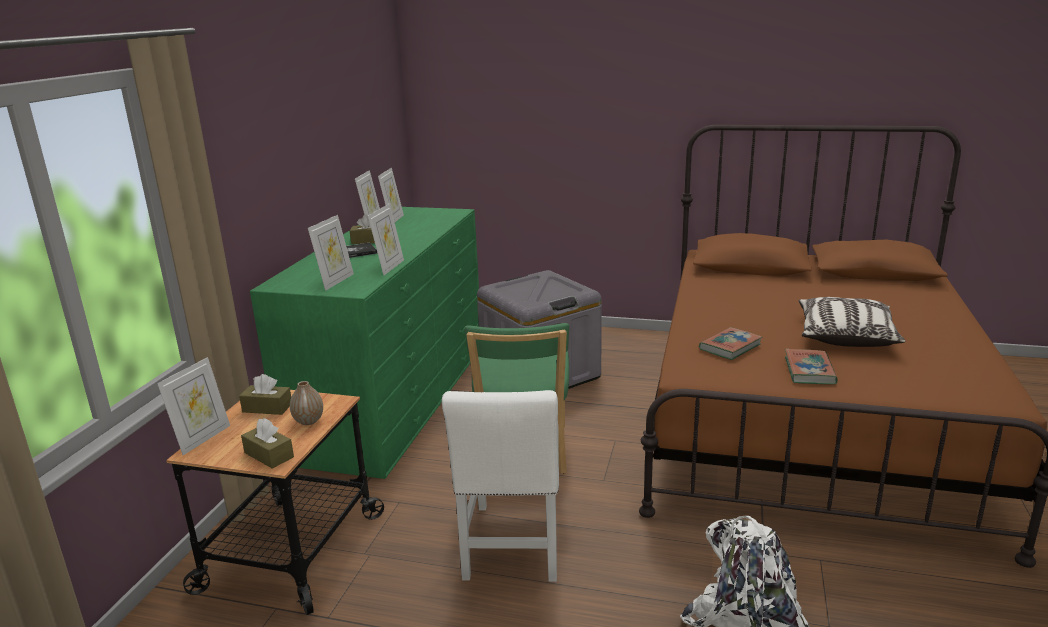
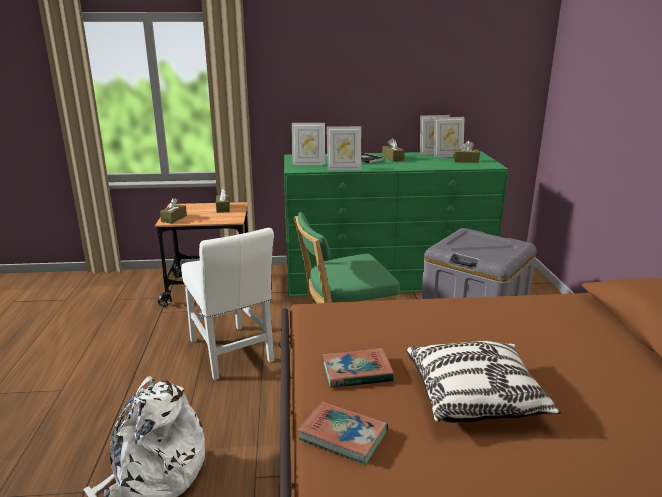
camera: 70 degrees right, 0 degrees up
picture frame [157,357,230,455] -> none
vase [290,381,323,425] -> none
white chair [442,390,559,582] -> white chair turned 105 degrees counterclockwise [181,228,274,380]
book [699,327,762,360] -> book moved to [297,401,388,465]
none -> brown tissue box [453,141,480,163]

